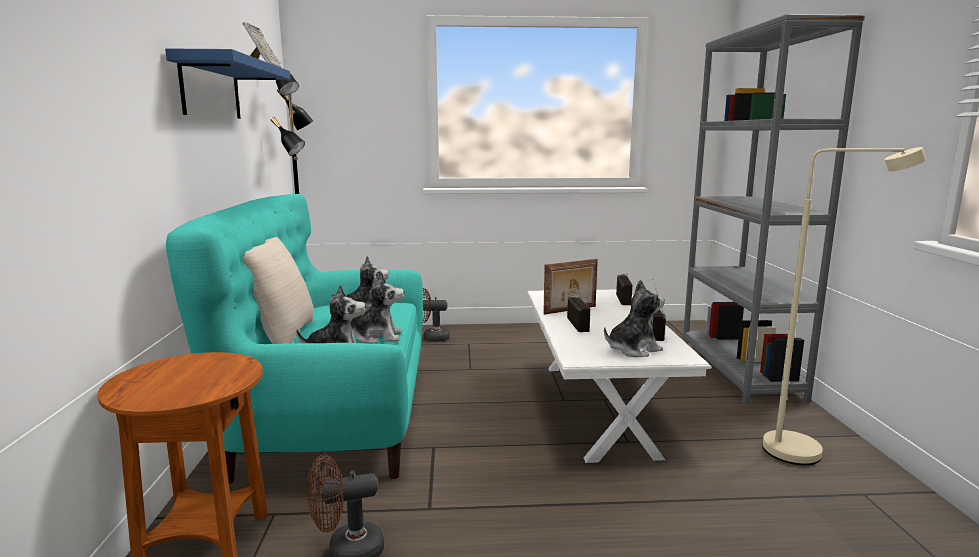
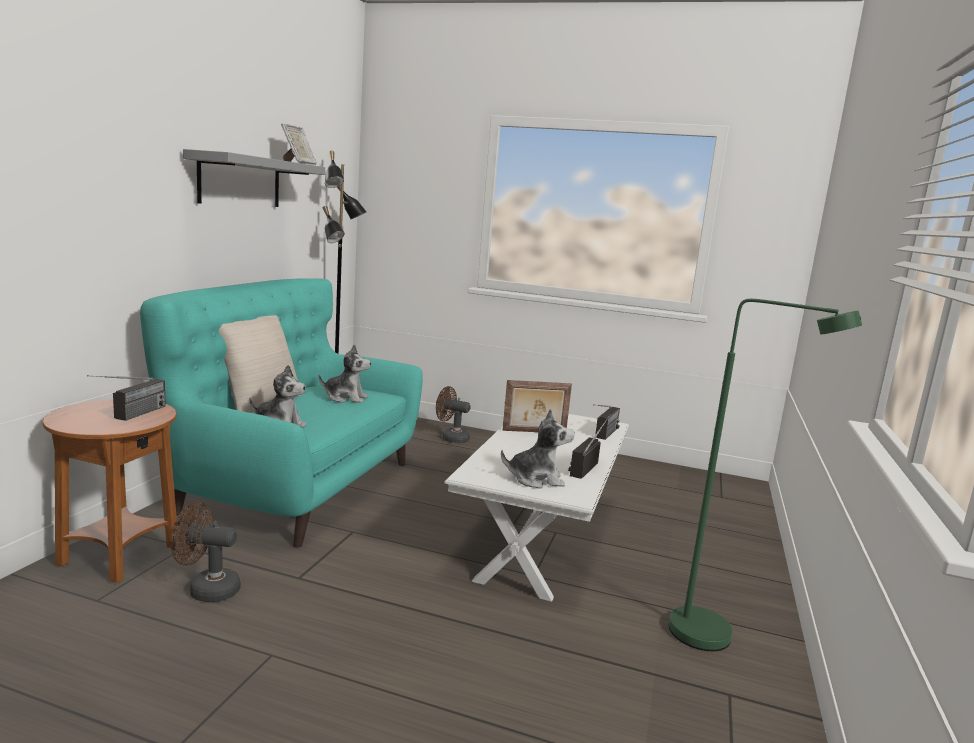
camera: 20 degrees right, 0 degrees up
blue shelf [165,48,290,119] -> grey shelf [183,149,325,207]
plush toy [350,272,404,344] -> none
radio [567,296,590,332] -> radio moved to [87,375,166,421]
grey bookcase [683,14,865,404] -> none
beige floor lamp [763,147,927,465] -> green floor lamp [669,299,862,651]

